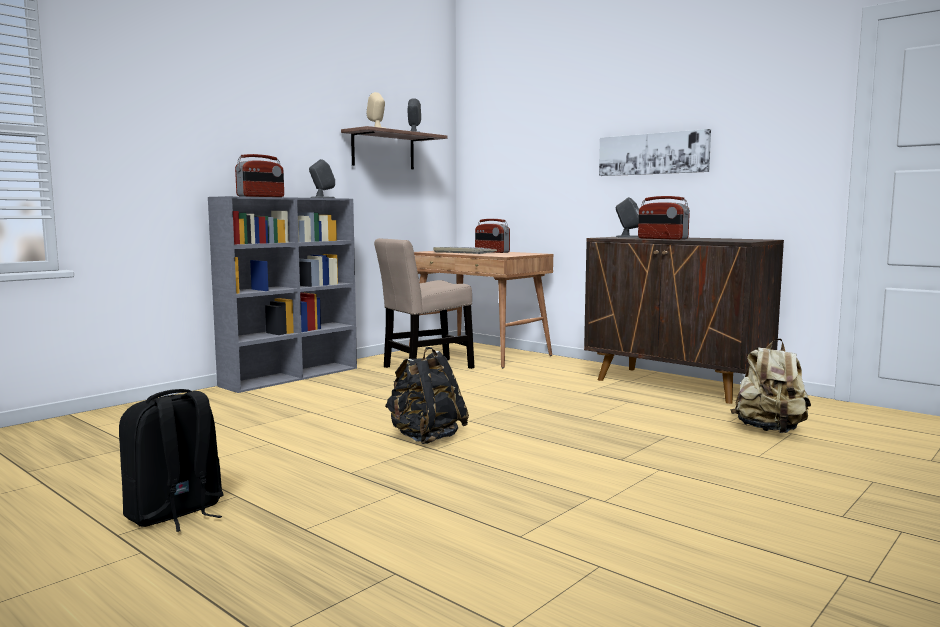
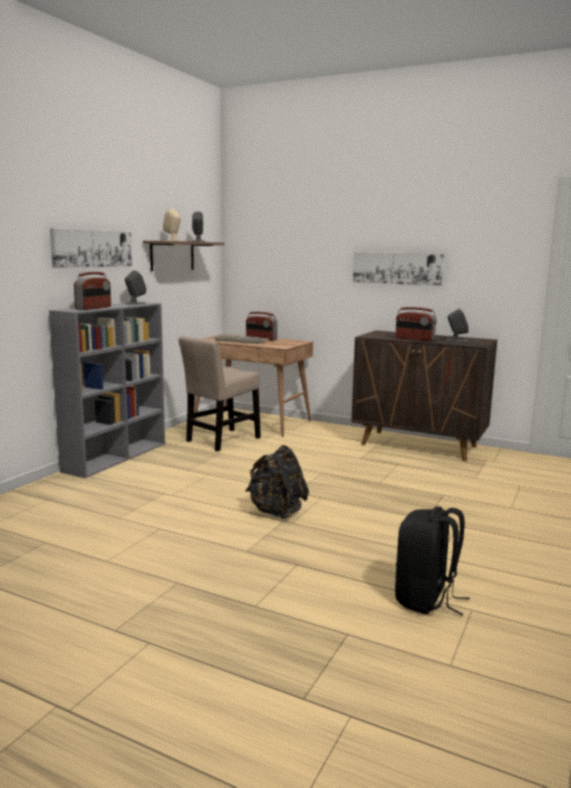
camera: 15 degrees left, 5 degrees up
black backpack [119,389,224,532] -> black backpack moved to [395,507,470,615]
grey speaker [616,197,639,238] -> grey speaker moved to [447,309,469,342]
beige backpack [731,339,811,433] -> none
none -> picture [50,228,132,268]

